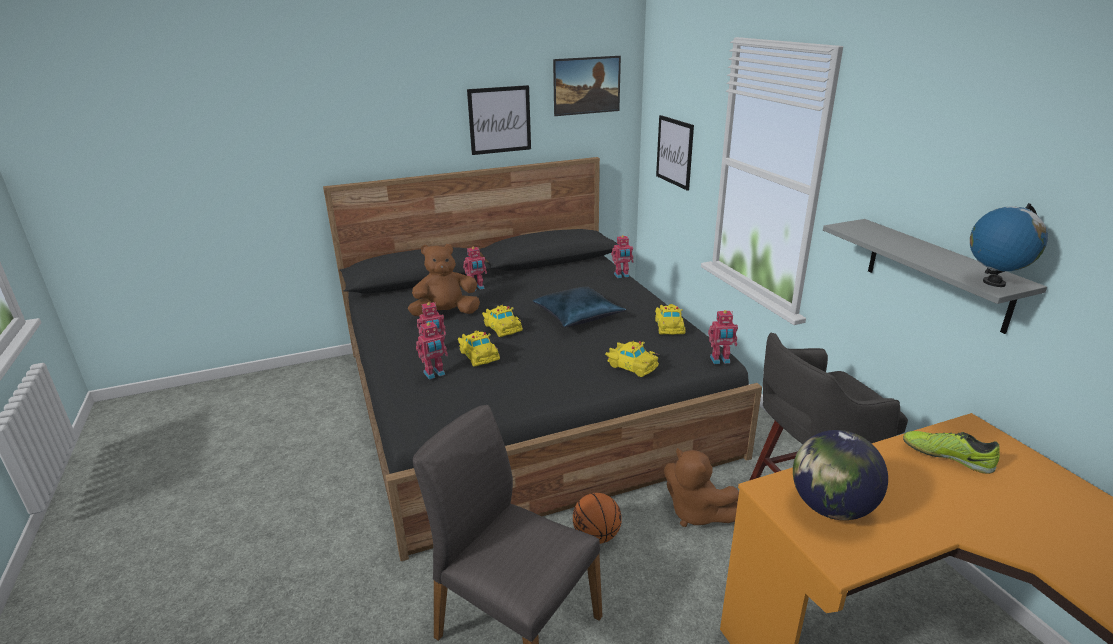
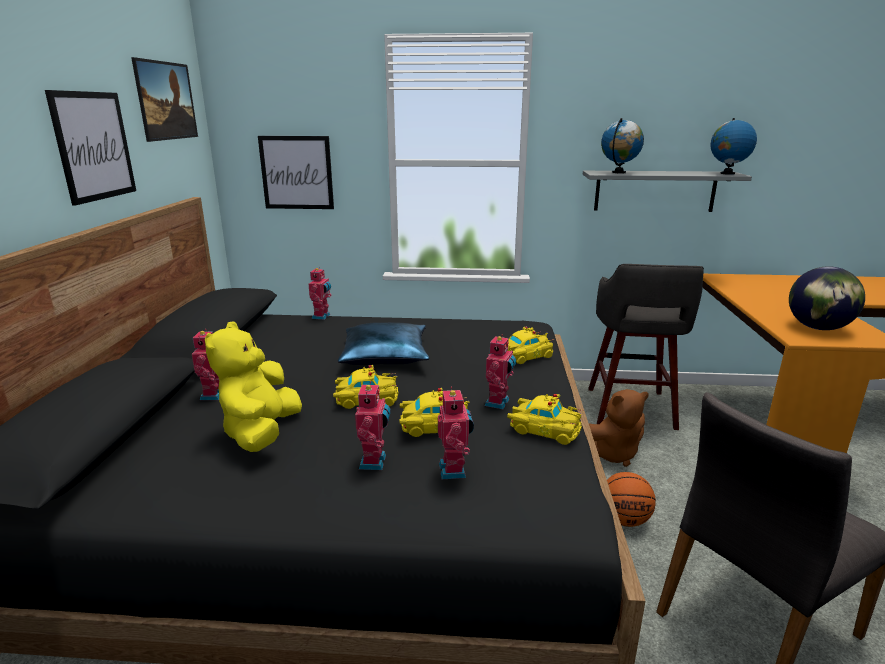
camera: 65 degrees left, 5 degrees down
brown plush toy [408,244,480,316] -> yellow plush toy [205,321,302,452]
yellow toy car [655,304,685,335] -> yellow toy car moved to [507,394,584,445]
toy robot [708,310,738,364] -> toy robot moved to [485,334,516,409]
shoe [903,431,1000,474] -> none
none -> globe [601,118,644,173]

